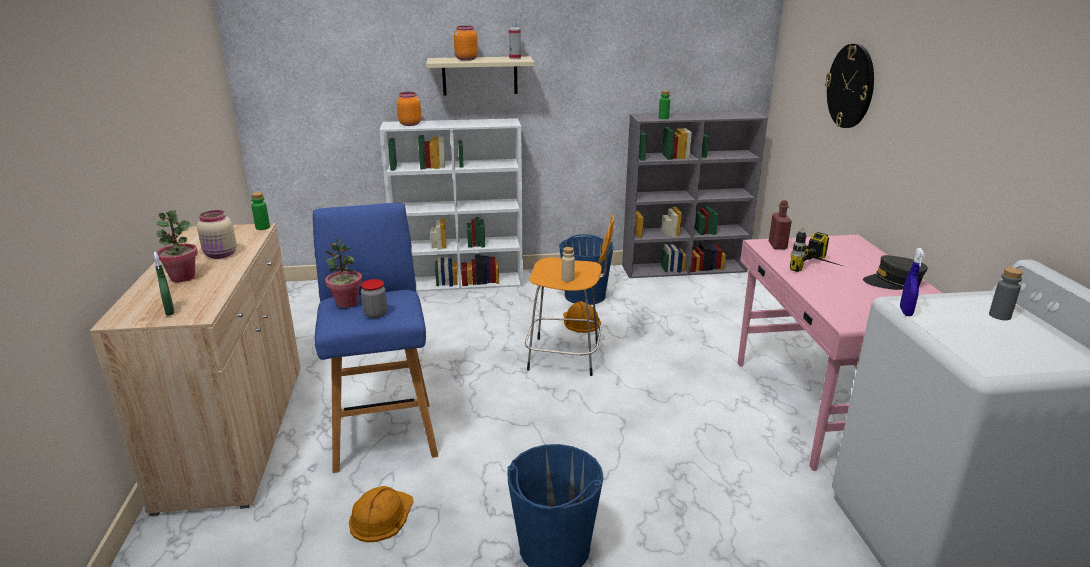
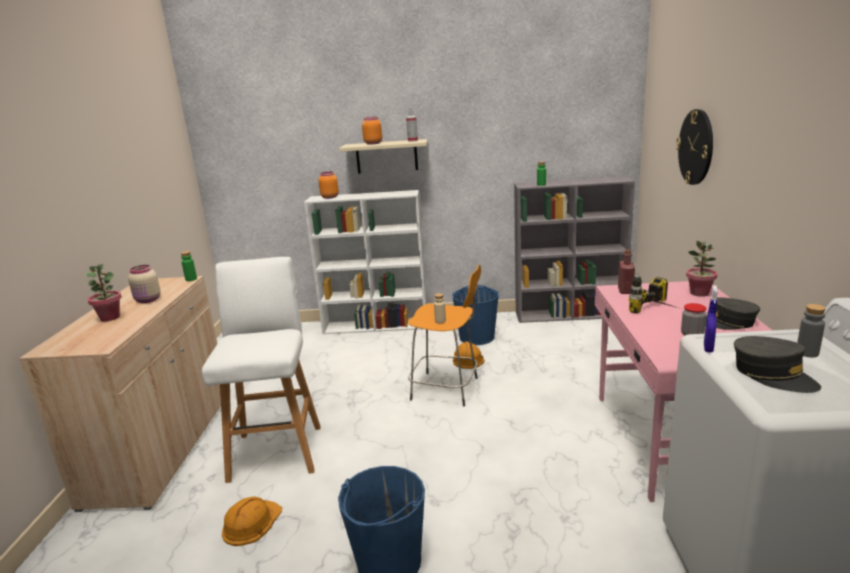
camera: 10 degrees right, 5 degrees down
green spray bottle [154,252,174,316] -> none
blue stool [313,203,438,473] -> white stool [202,257,321,483]
potted plant [325,238,362,308] -> potted plant moved to [686,241,718,297]
jar [361,279,387,318] -> jar moved to [681,303,707,336]
none -> grey cap [734,336,821,393]

